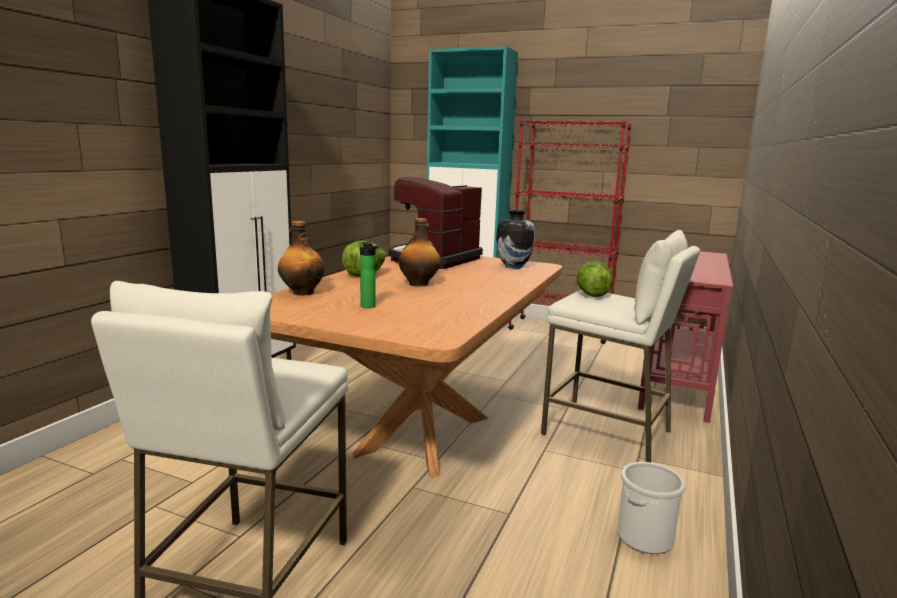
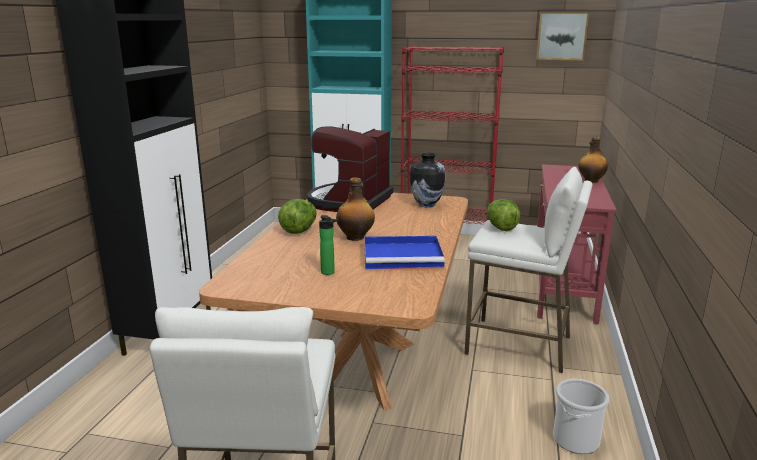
camera: 10 degrees left, 5 degrees up
bottle [278,221,325,296] -> bottle moved to [578,137,608,183]
none -> blue tray [364,236,445,269]
none -> picture [536,11,589,60]

